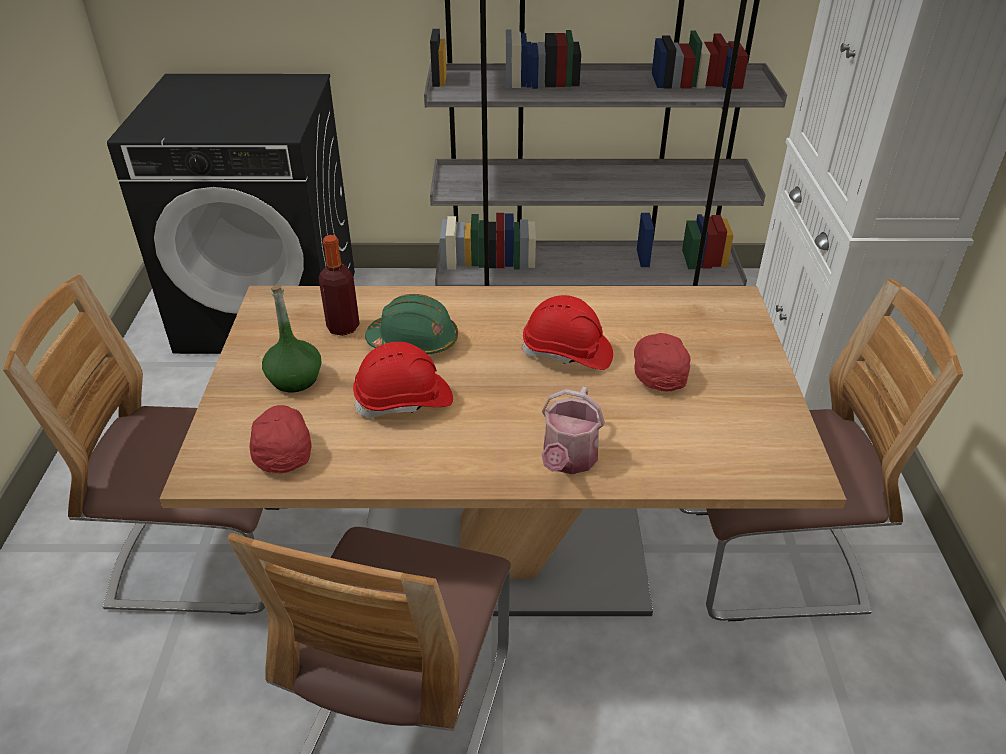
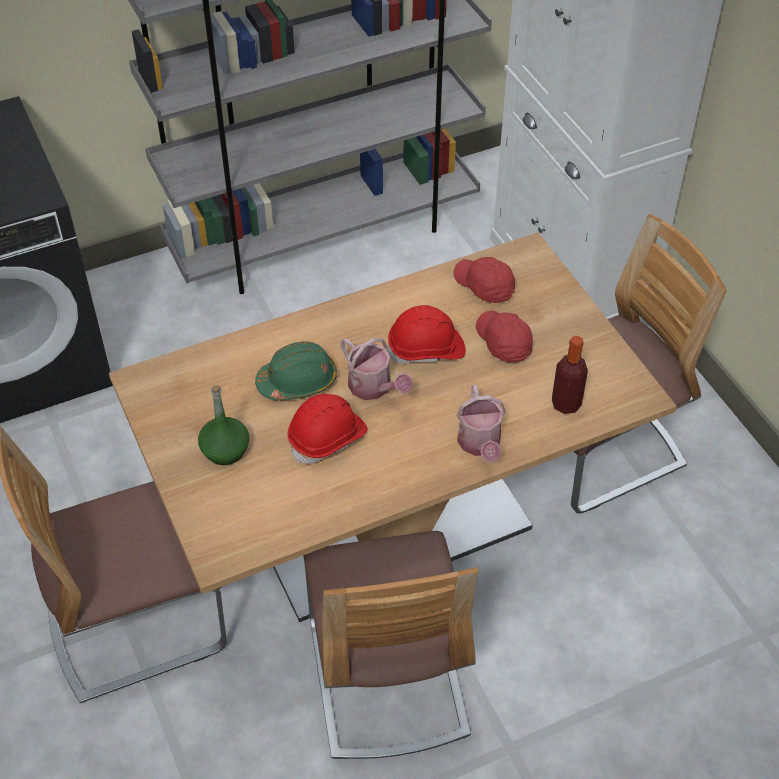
camera: 25 degrees left, 10 degrees up
red cap [249,405,312,473] -> red cap moved to [453,257,515,303]
bottle [319,235,360,336] -> bottle moved to [552,336,588,414]
none -> watering can [340,338,412,400]

